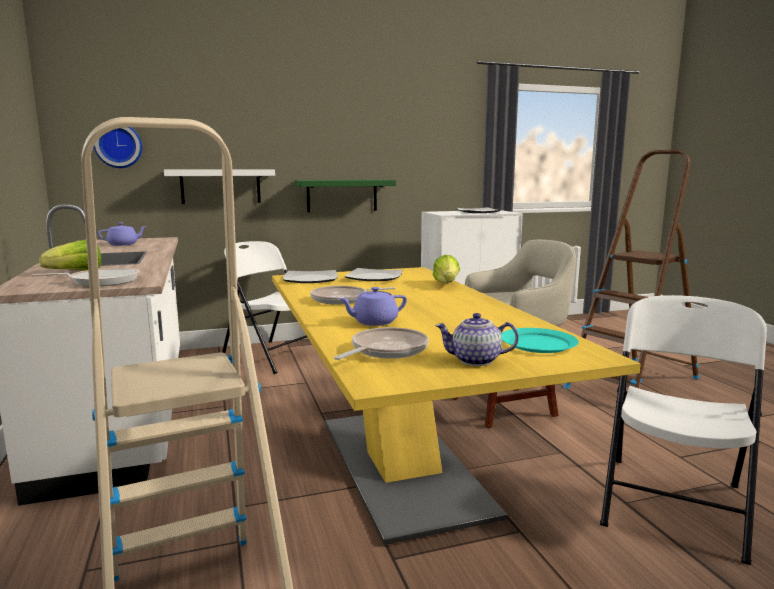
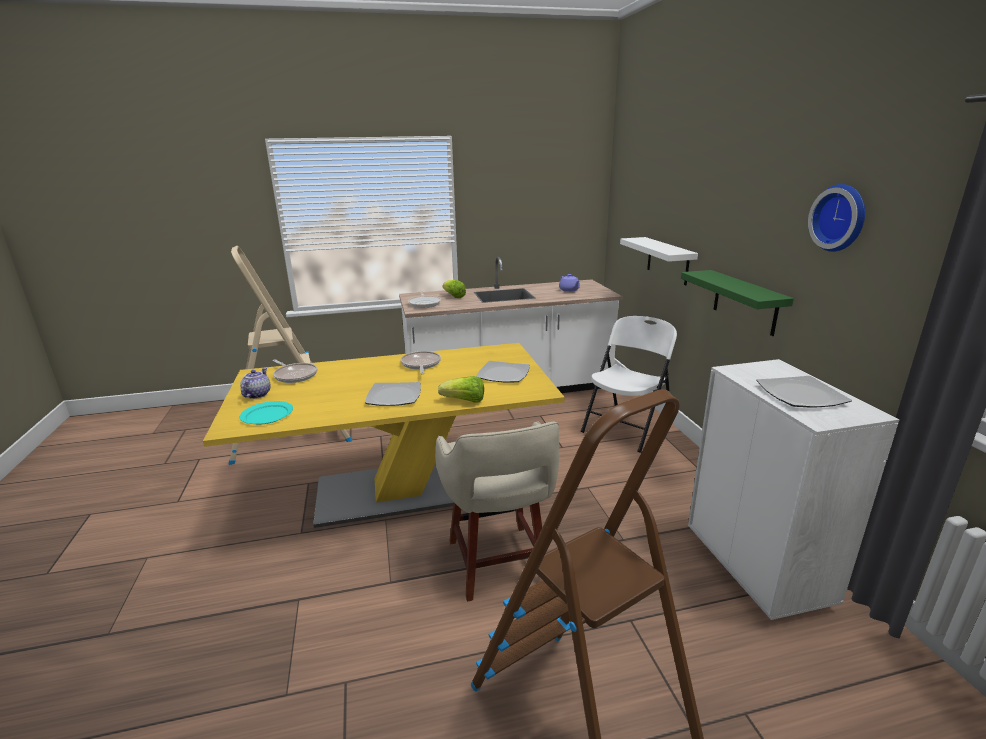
camera: 95 degrees right, 10 degrees up
wall clock [94,127,142,168] -> wall clock moved to [808,184,865,252]
plate [283,270,338,283] -> plate moved to [365,382,421,406]
purple teapot [338,287,407,326] -> none
white chair [600,295,767,565] -> none

